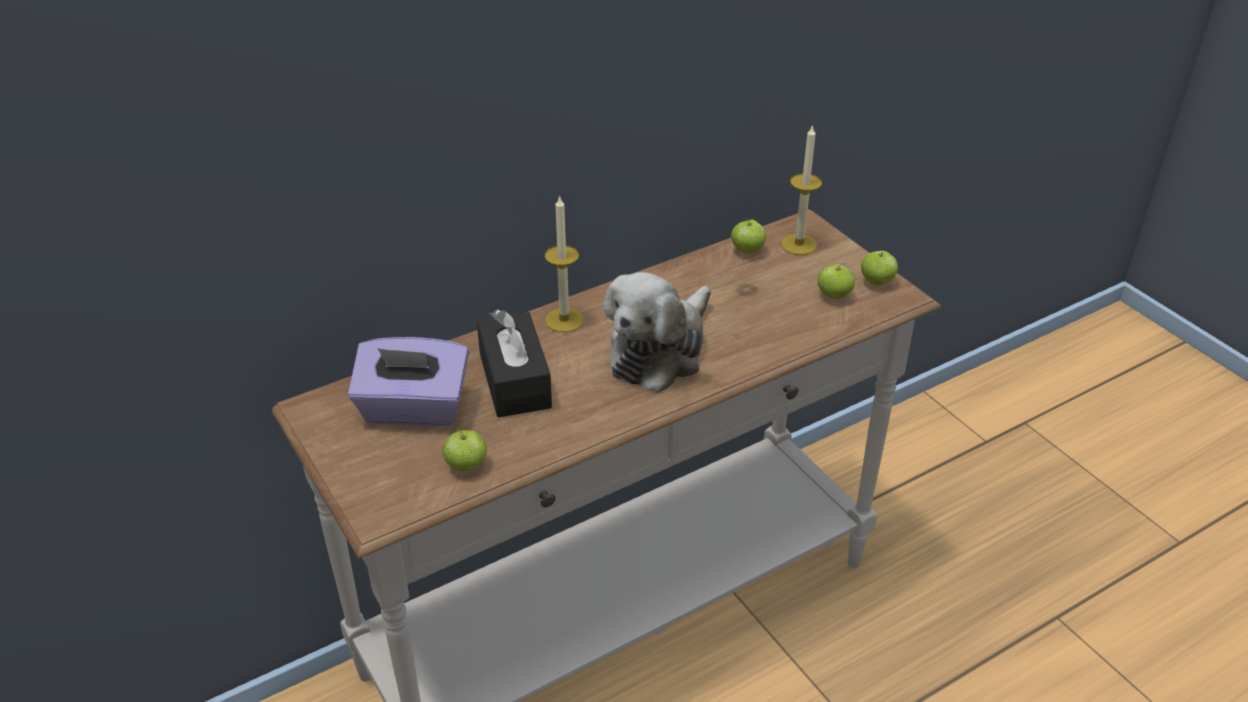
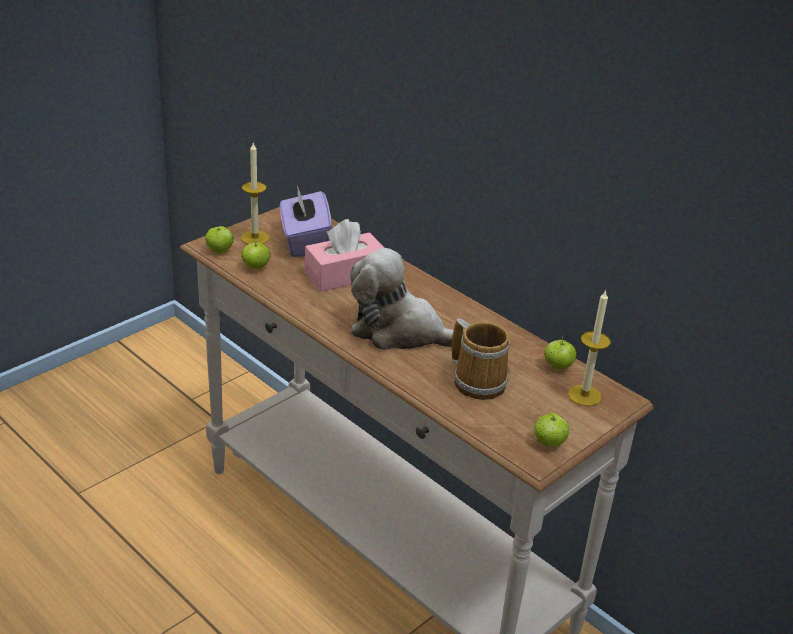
camera: 75 degrees right, 5 degrees down
black tissue box [477,310,552,418] -> pink tissue box [305,219,384,292]
candle [545,195,584,332] -> candle moved to [241,143,269,244]
apple [818,263,855,299] -> apple moved to [205,226,234,254]
none -> mug [452,318,510,400]

